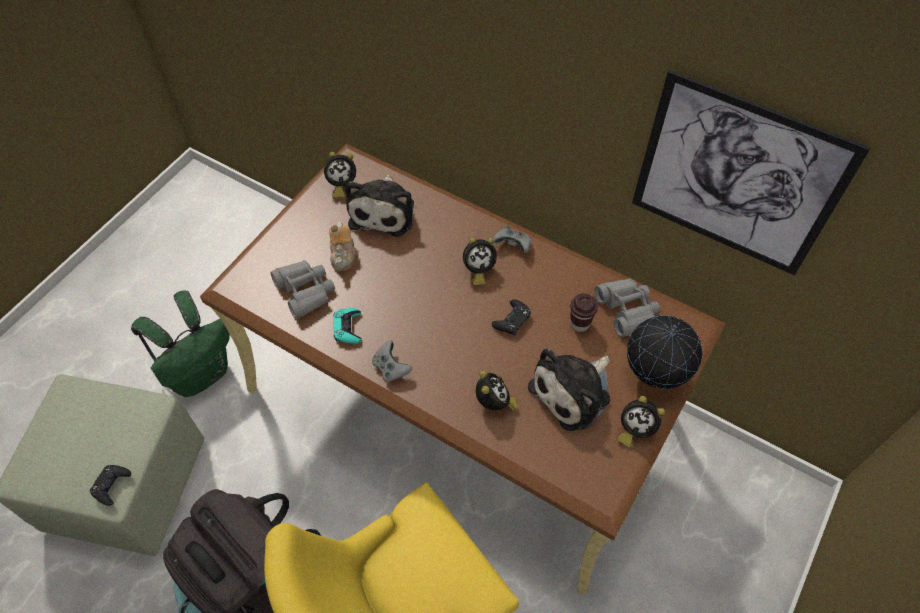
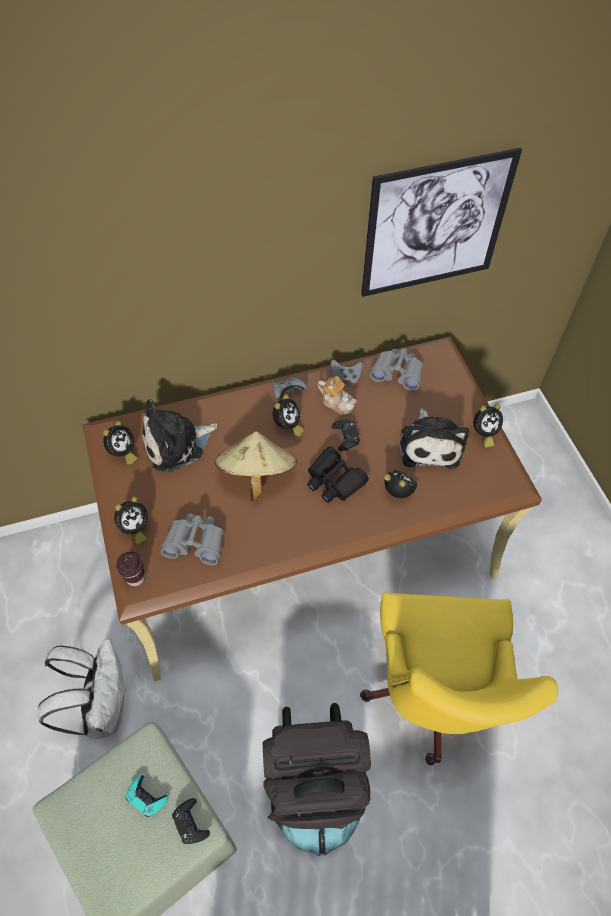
camera: 50 degrees left, 0 degrees up
green backpack [131,290,230,397] -> white backpack [38,639,125,739]
teapot [329,222,357,271] -> teapot moved to [317,376,357,415]
turquoise game controller [333,308,362,344] -> turquoise game controller moved to [126,775,168,817]
plush toy [345,175,414,237] -> plush toy turned 105 degrees clockwise [142,399,217,472]
grey game controller [372,341,412,382] -> grey game controller moved to [330,360,363,384]
brown cup [570,293,598,332] -> brown cup moved to [116,551,145,586]
globe [627,315,703,389] -> none
none -> alarm clock [114,496,148,545]
none -> beige hat [215,431,297,501]
none -> black binoculars [307,446,369,503]

